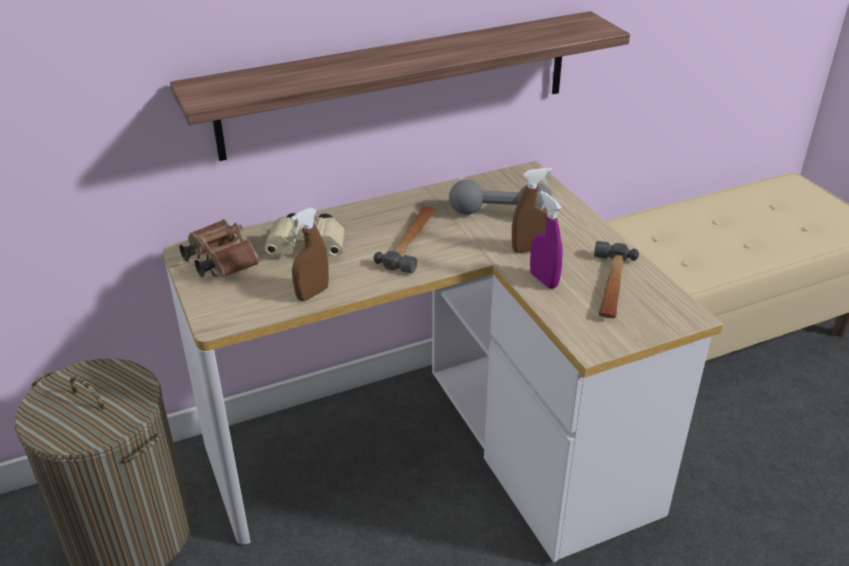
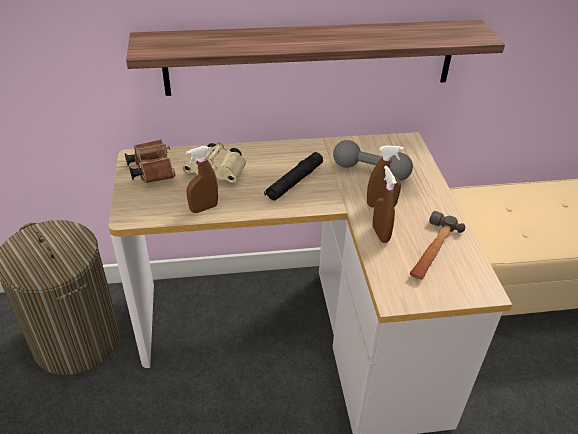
camera: 15 degrees right, 5 degrees up
hammer [374,206,436,274] -> black flashlight [264,152,323,201]
purple spray bottle [530,191,563,289] -> brown spray bottle [373,166,397,243]

